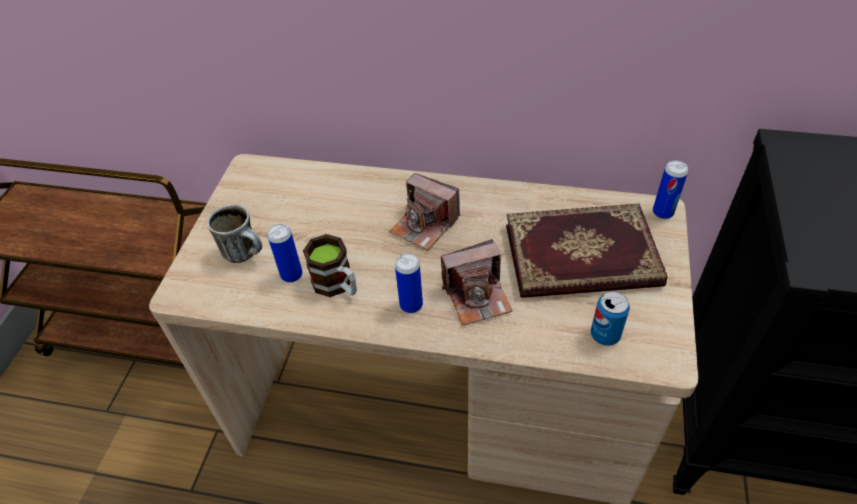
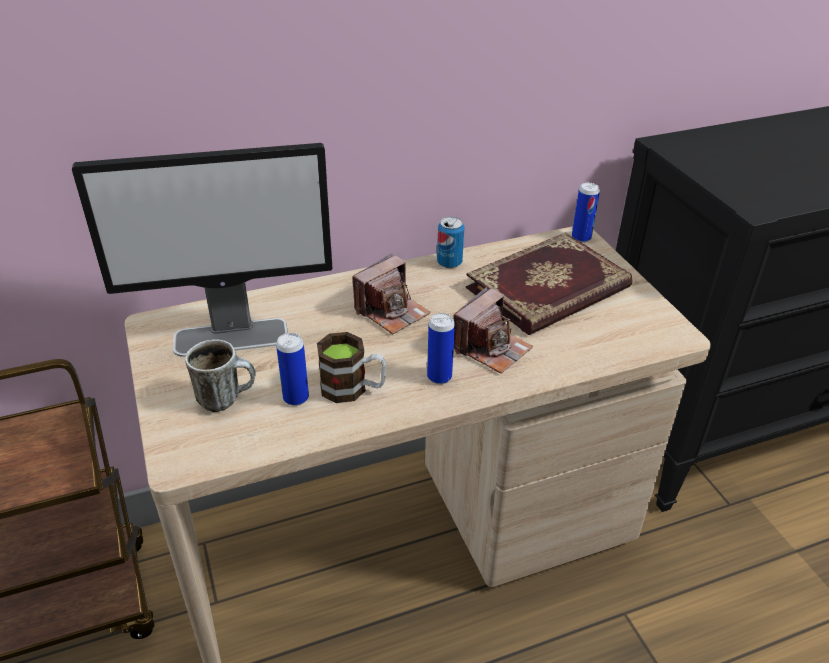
camera: 35 degrees left, 10 degrees down
camera [389,173,460,251] -> camera turned 45 degrees counterclockwise [352,254,431,334]
can [591,291,630,346] -> can moved to [437,217,464,268]
none -> monitor [72,143,333,357]

